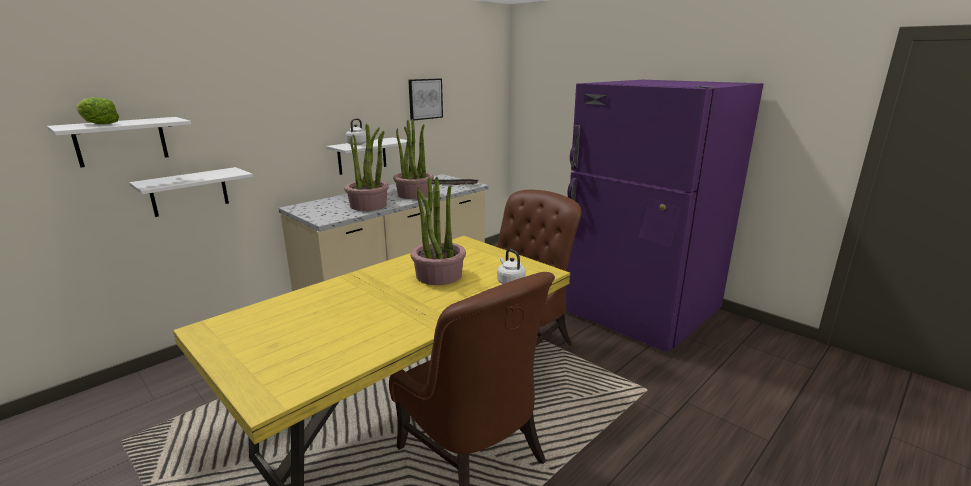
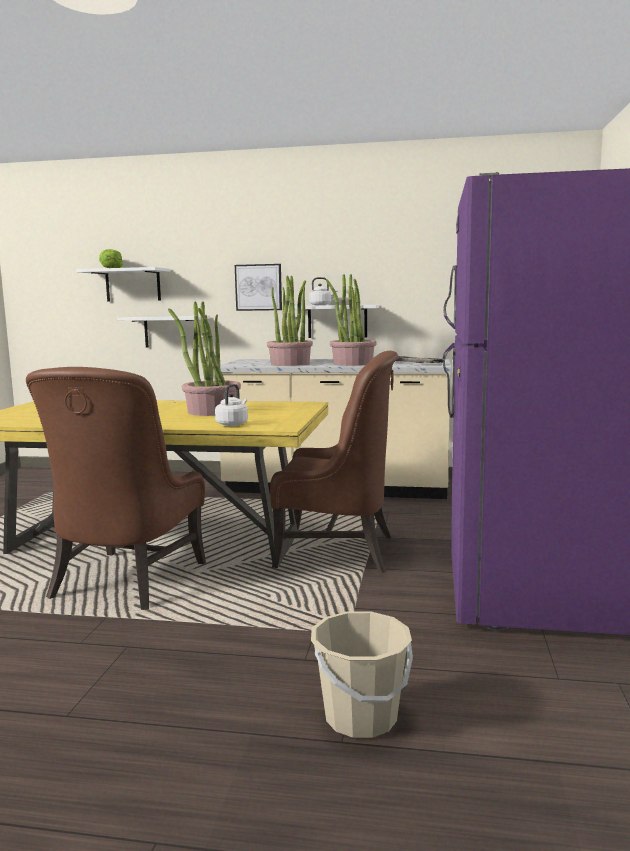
camera: 55 degrees right, 10 degrees down
picture [408,78,443,121] -> picture moved to [235,264,282,311]
none -> beige bucket [311,611,413,738]

